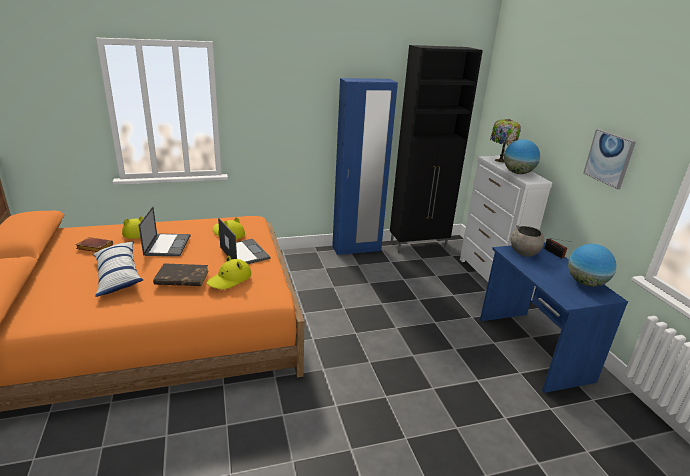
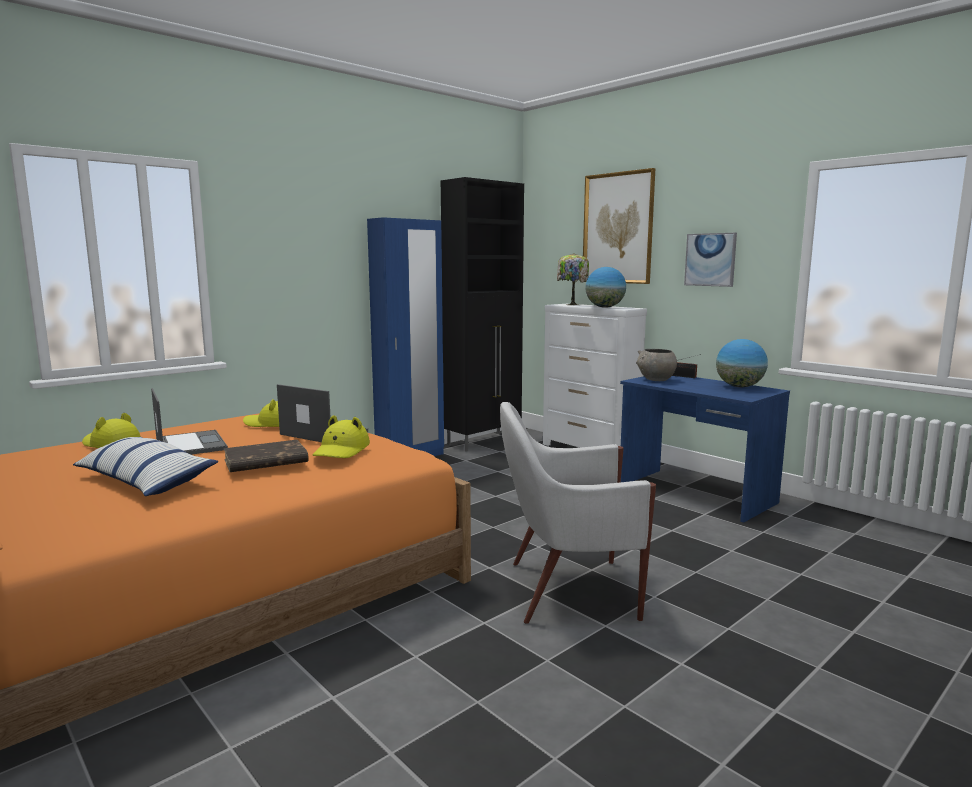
camera: 25 degrees left, 15 degrees down
brown book [76,237,113,252] -> none
none -> white armchair [500,402,656,624]
none -> picture [583,168,655,284]

